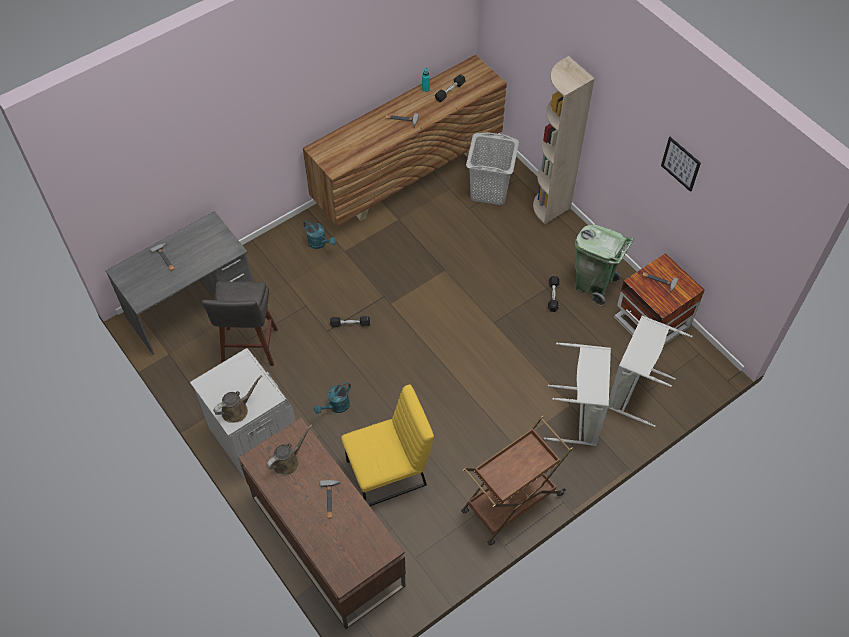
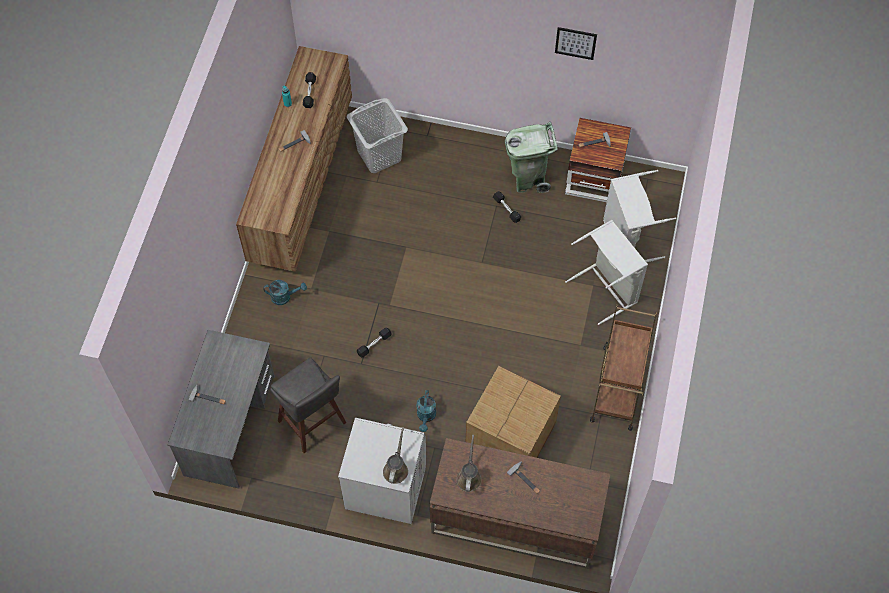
camera: 40 degrees left, 5 degrees up
yellow chair [341,384,434,506] -> cardboard box [466,366,561,458]
beige bookcase [533,56,595,224] -> none

